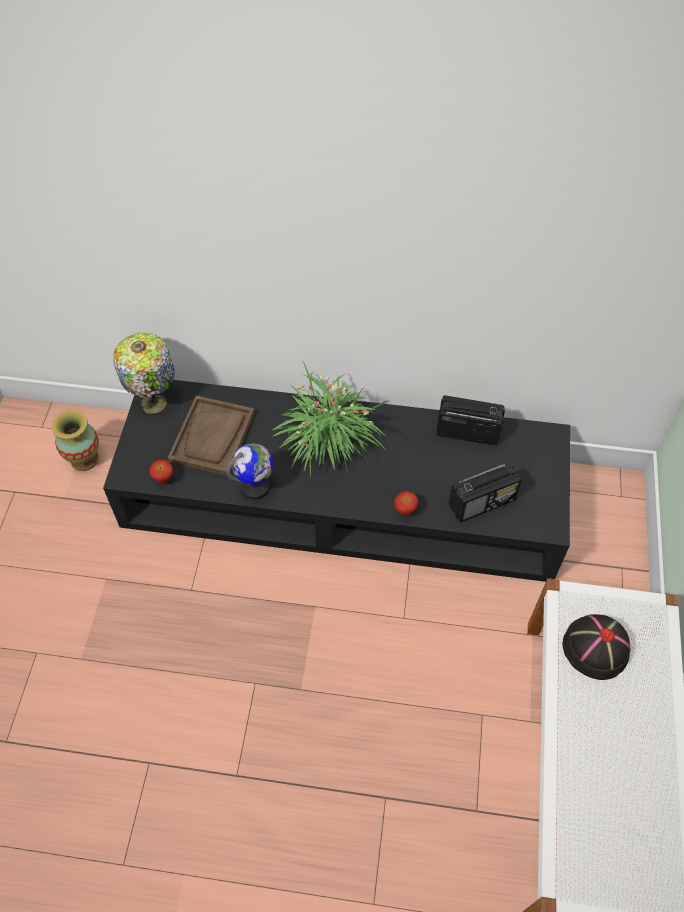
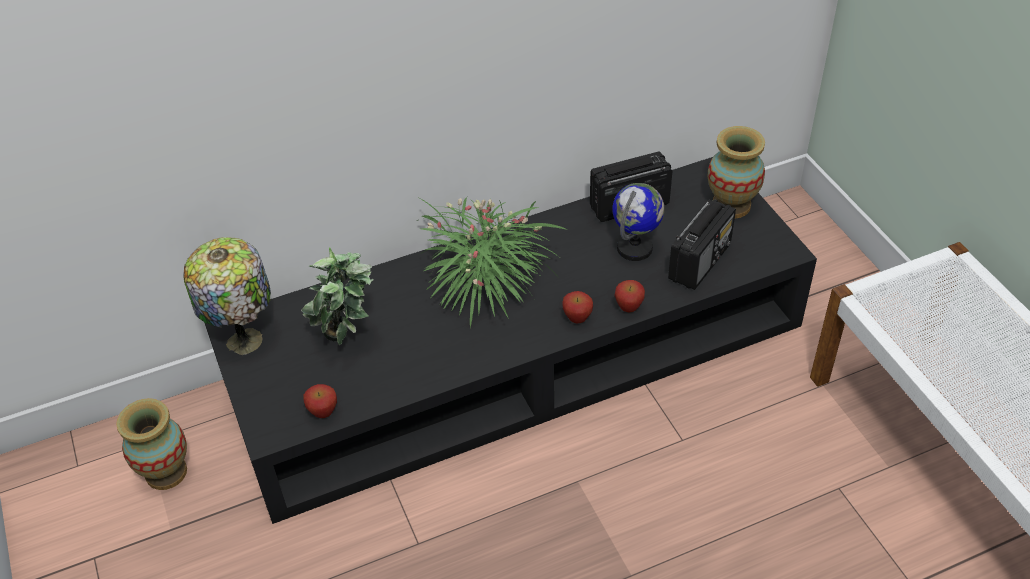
camera: 30 degrees left, 10 degrees down
brown tray [168,396,254,476] -> potted plant [301,248,374,345]
globe [226,443,274,500] -> globe moved to [612,183,664,261]
black hat [563,614,630,680] -> none
none -> apple [562,291,593,323]
none -> vase [708,126,765,218]

